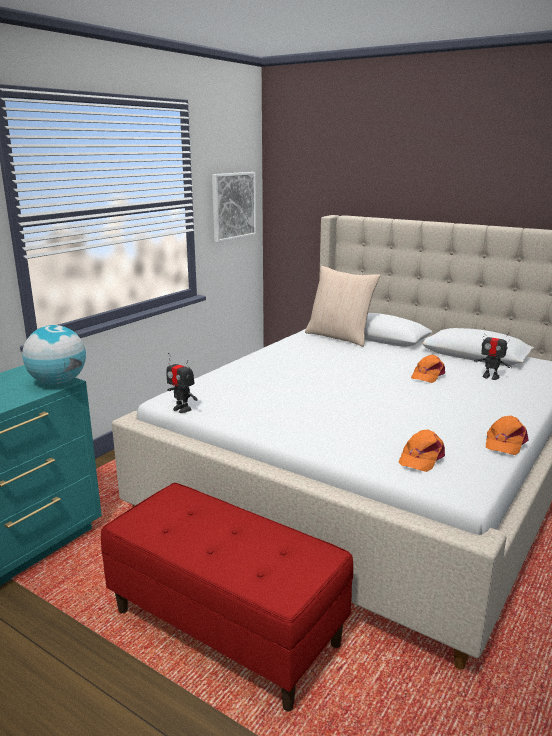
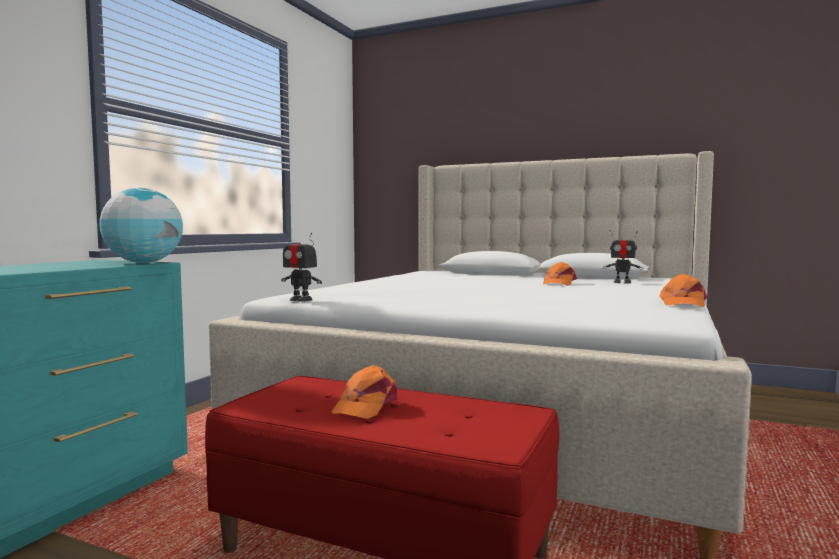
camera: 10 degrees left, 15 degrees down
picture [212,172,256,242] -> none
beige pillow [305,266,380,347] -> none
orange cap [399,430,445,472] -> orange cap moved to [331,365,397,419]

